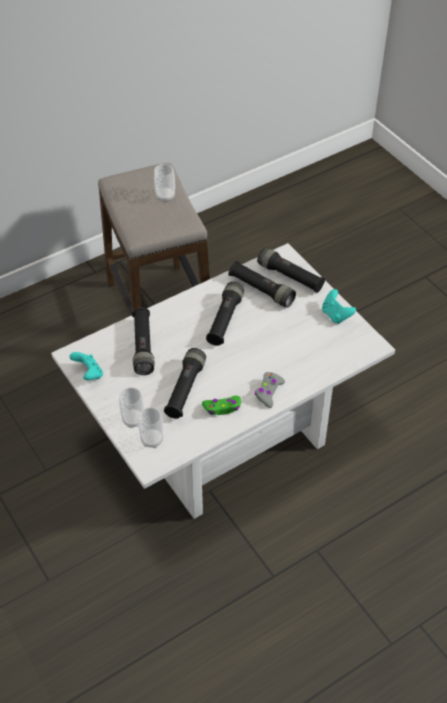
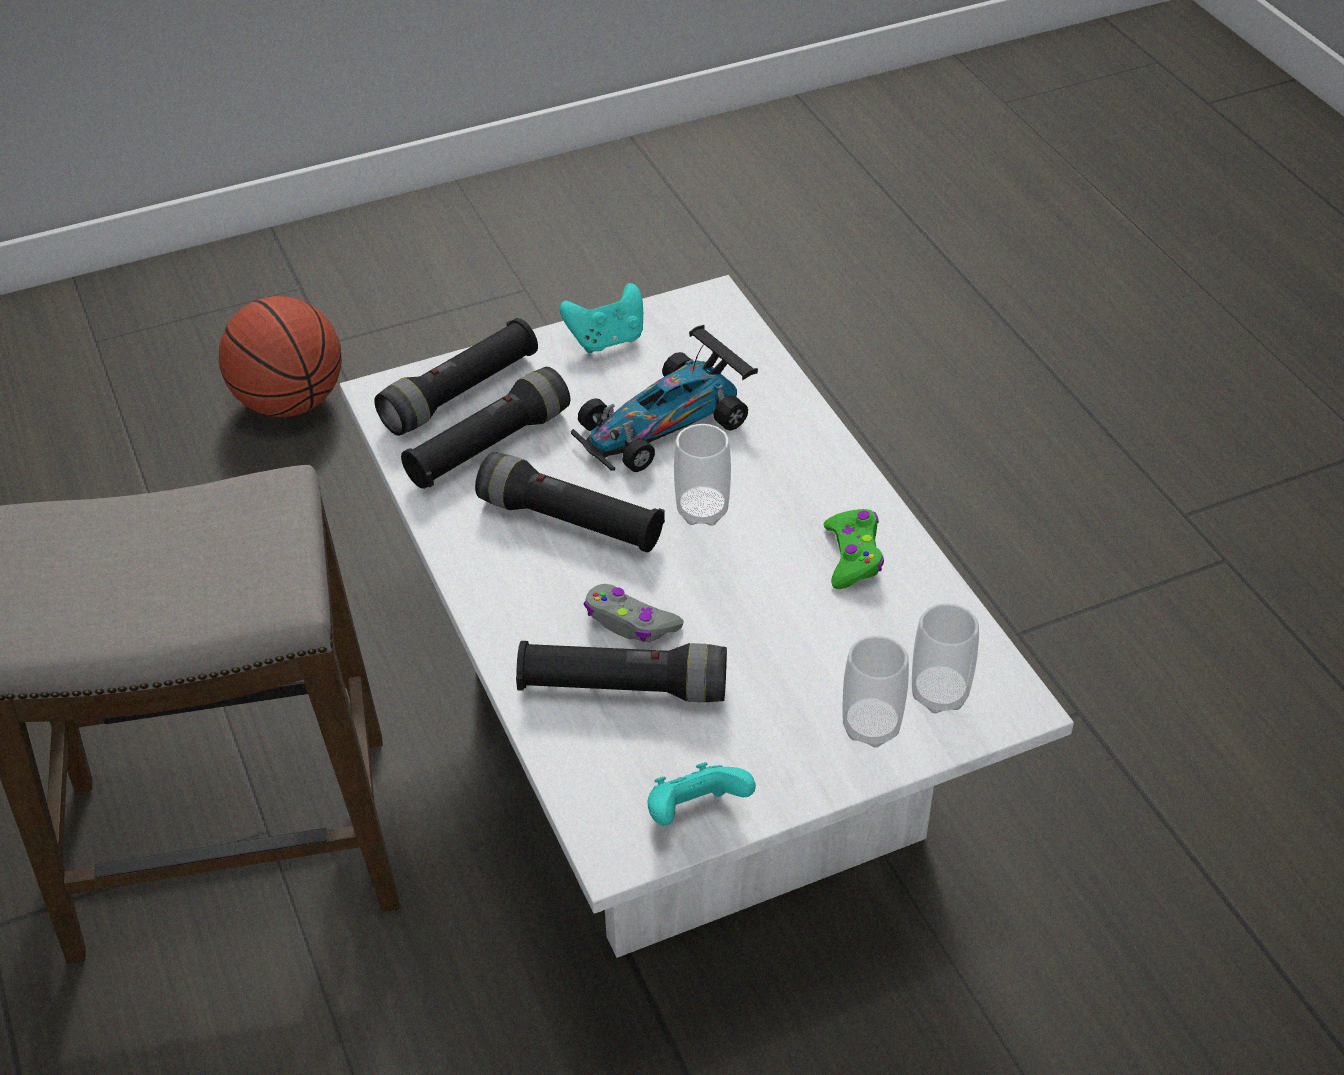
camera: 80 degrees left, 5 degrees down
cup [154,164,175,202] -> cup moved to [674,424,731,526]
black flashlight [164,348,206,419] -> none
grey game controller [255,372,285,408] -> grey game controller moved to [583,584,684,643]
none -> basketball [219,296,342,417]
none -> toy car [571,325,758,472]

